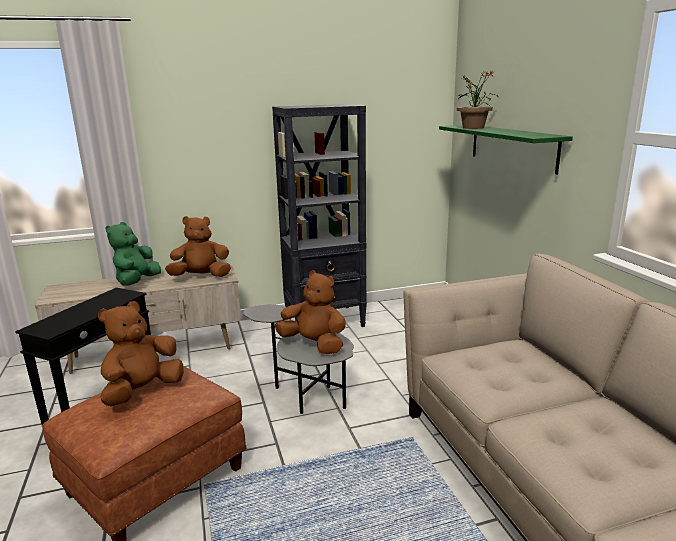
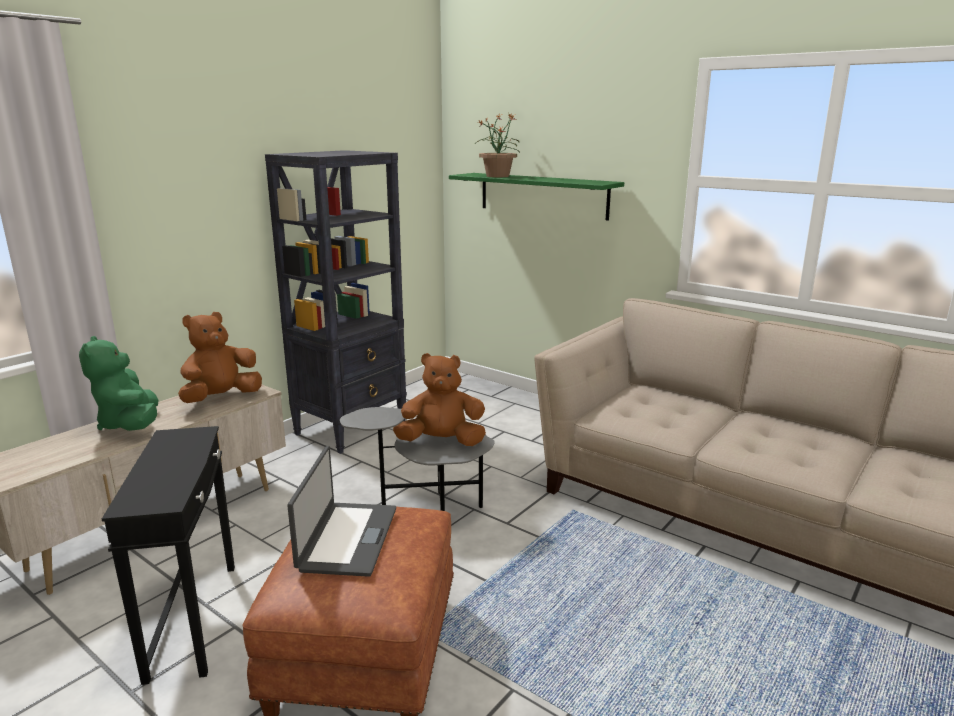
camera: 35 degrees left, 0 degrees up
brown plush toy [98,301,184,406] -> laptop [287,446,396,577]

